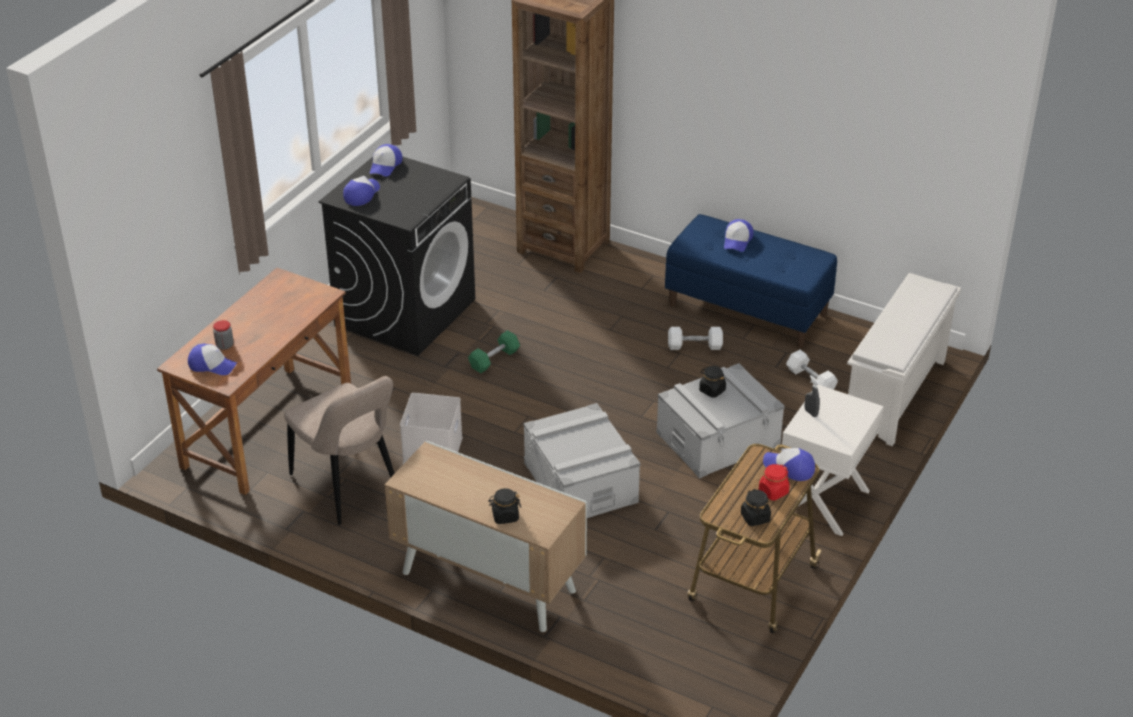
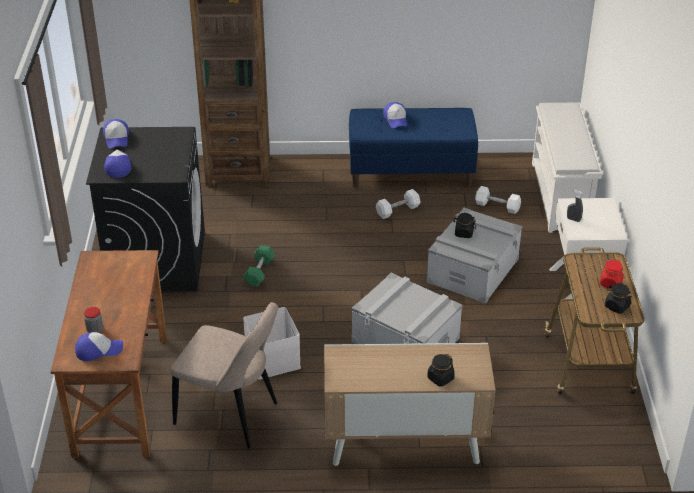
camera: 30 degrees left, 0 degrees up
cap [763,448,815,481] -> none

